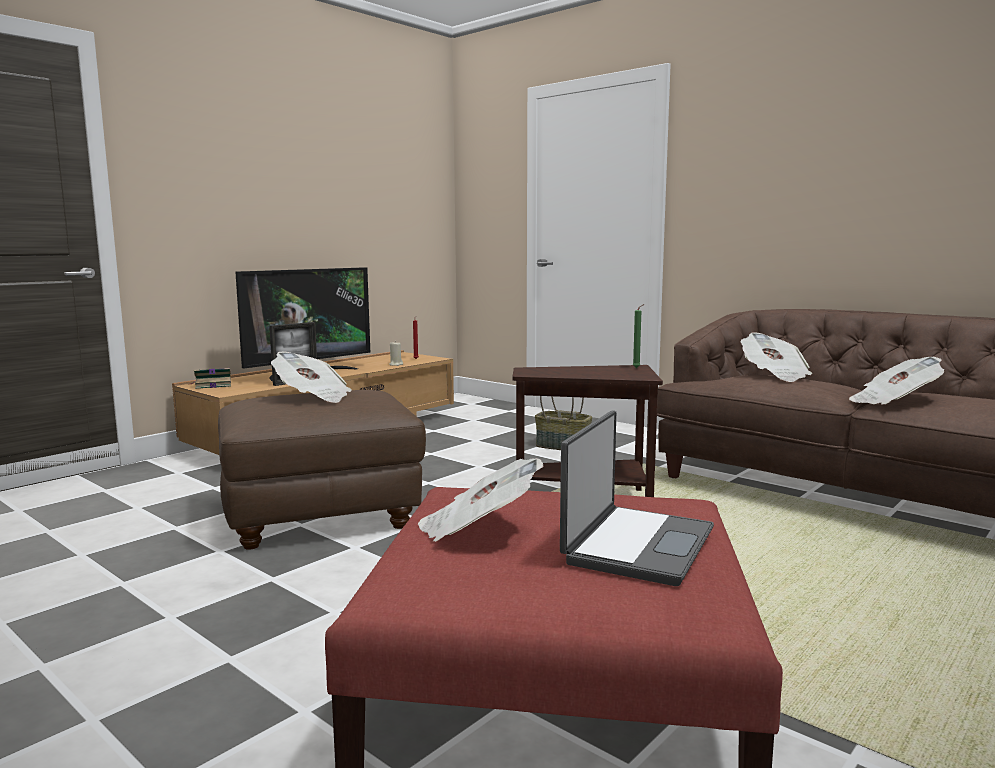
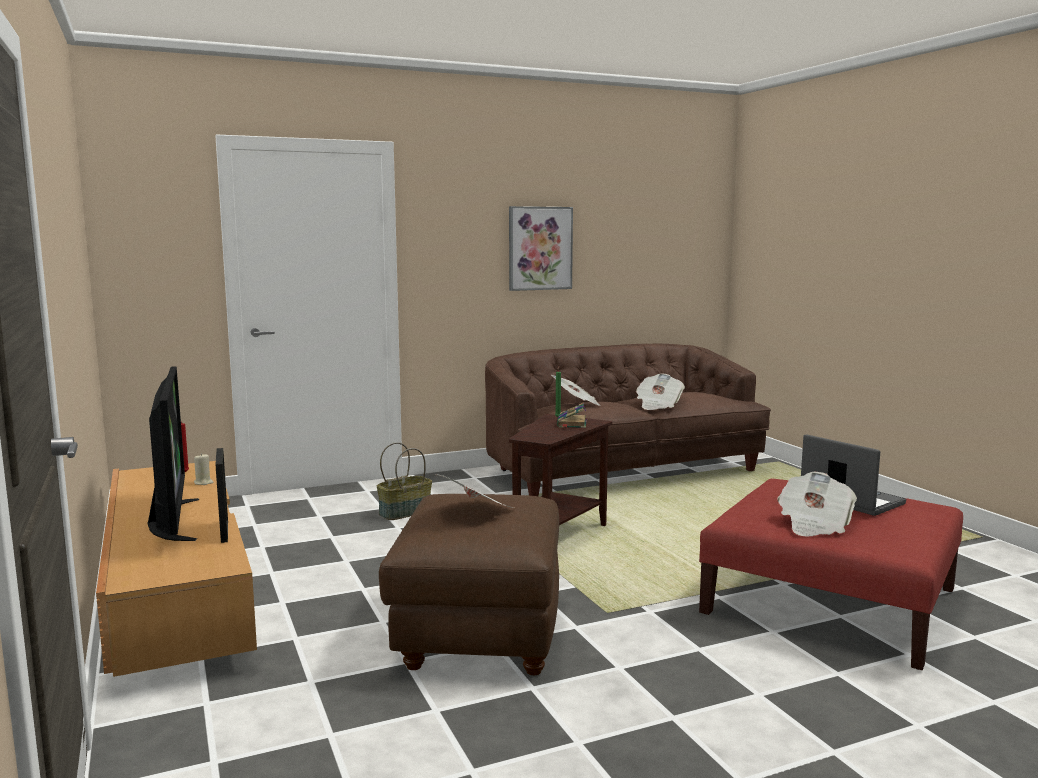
camera: 65 degrees left, 0 degrees up
book [189,368,231,389] -> book moved to [557,402,587,428]
none -> picture [509,206,573,291]

